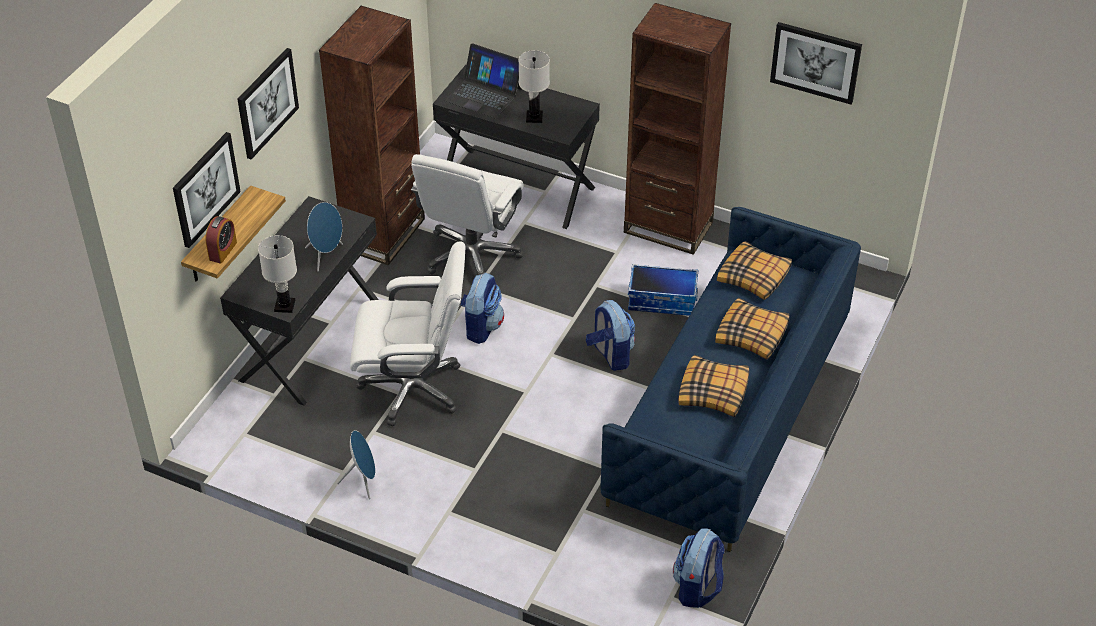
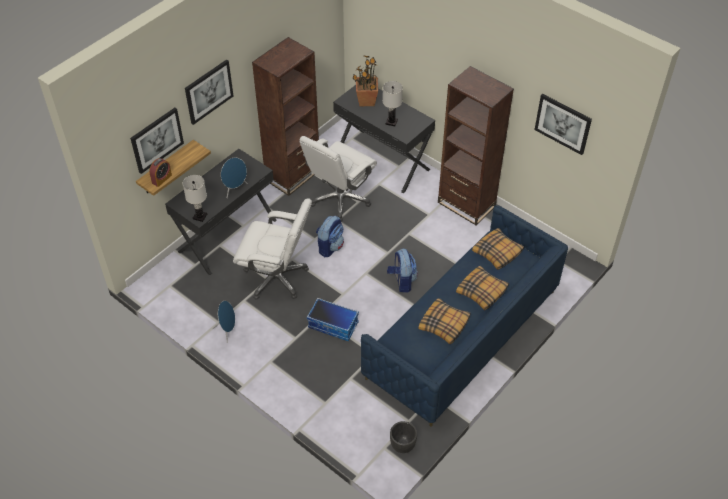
camera: 15 degrees right, 5 degrees up
laptop [444,43,522,118] -> potted plant [352,55,378,106]
storage box [628,264,698,316] -> storage box moved to [307,298,359,341]
backpack [673,528,725,608] -> black planter [390,421,417,453]

